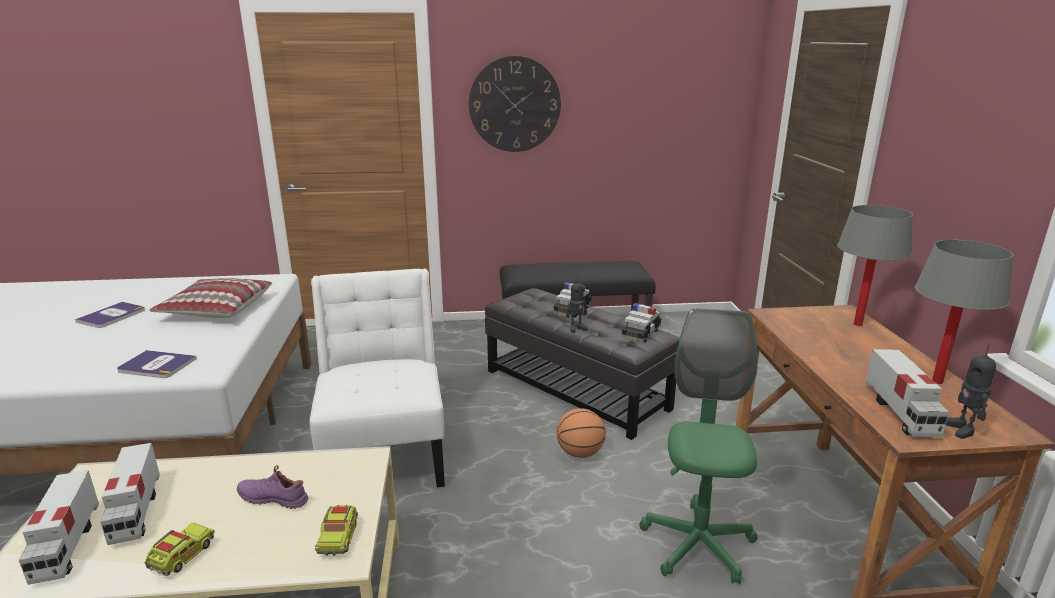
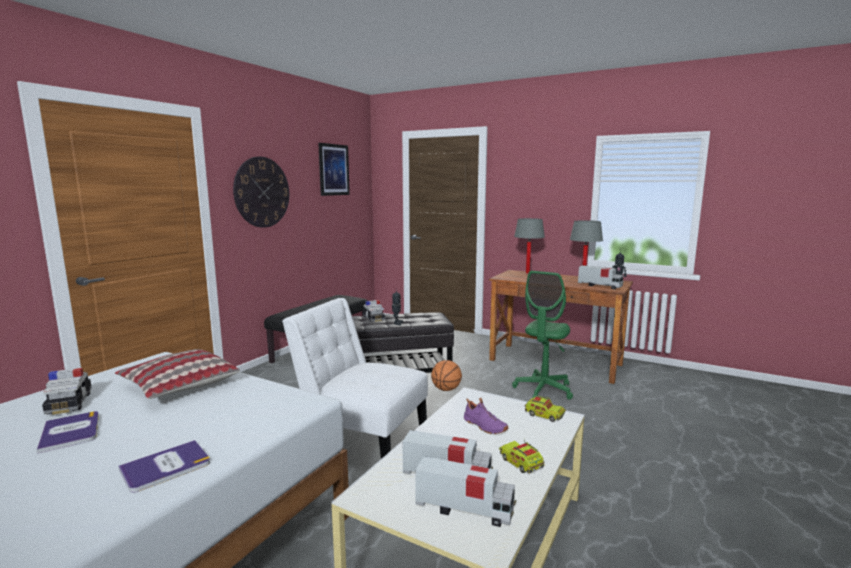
camera: 55 degrees left, 10 degrees down
book [117,350,197,378] -> book moved to [119,440,210,492]
purple shoe [237,465,308,509] -> purple shoe turned 90 degrees counterclockwise [464,398,508,434]
toy car [621,303,661,342] -> toy car moved to [42,368,92,415]
green office chair [640,308,758,584] -> green office chair turned 105 degrees counterclockwise [512,271,573,400]
none -> picture [318,143,350,196]

